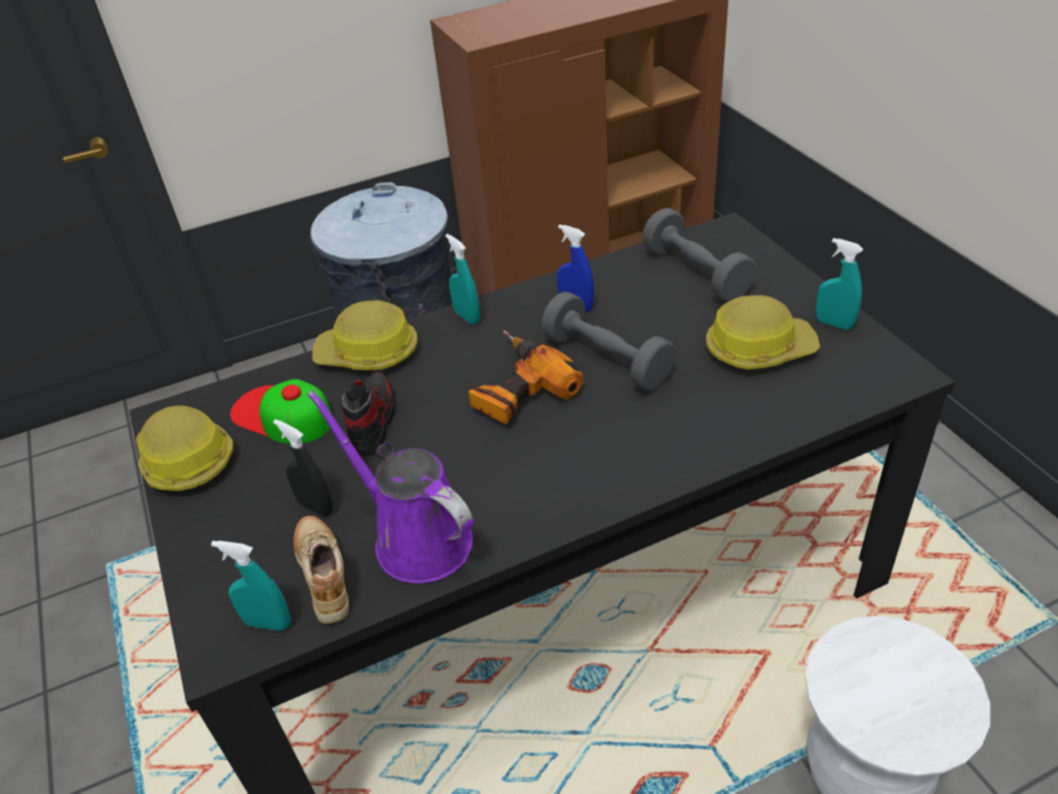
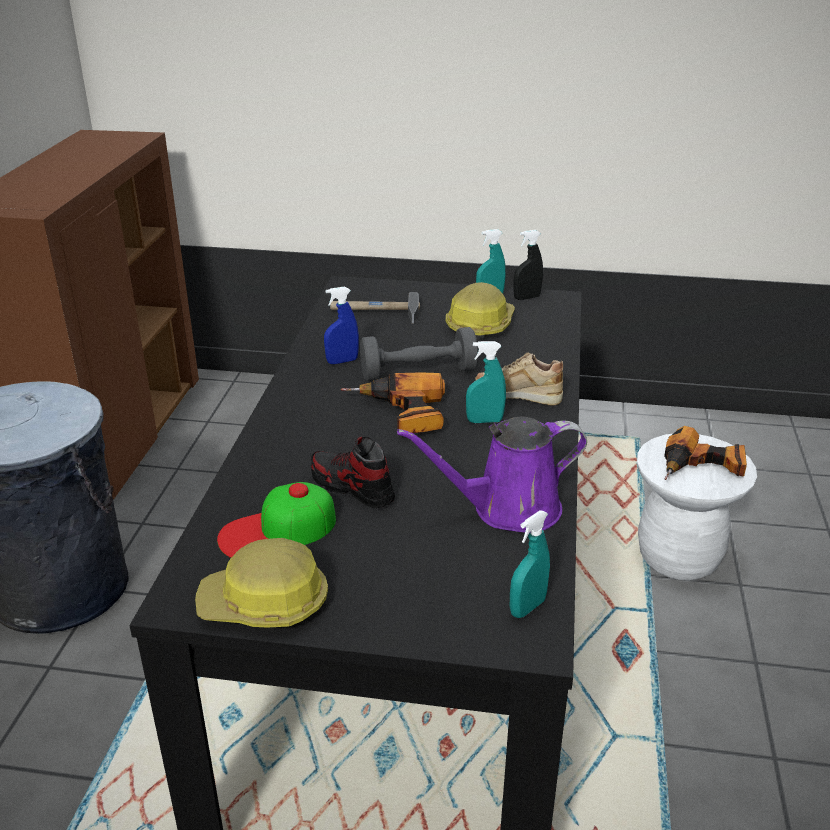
camera: 60 degrees left, 10 degrees down
black spray bottle [273,419,333,516] -> black spray bottle moved to [513,230,543,300]
beige shoe [293,516,349,624] -> beige shoe moved to [475,353,563,406]
hard hat [313,300,418,370] -> none
turquoise spray bottle [446,234,480,324] -> turquoise spray bottle moved to [466,341,506,423]
grey dumbbell [642,208,756,302] -> hammer [330,292,420,324]
none -> power drill [664,426,747,480]

